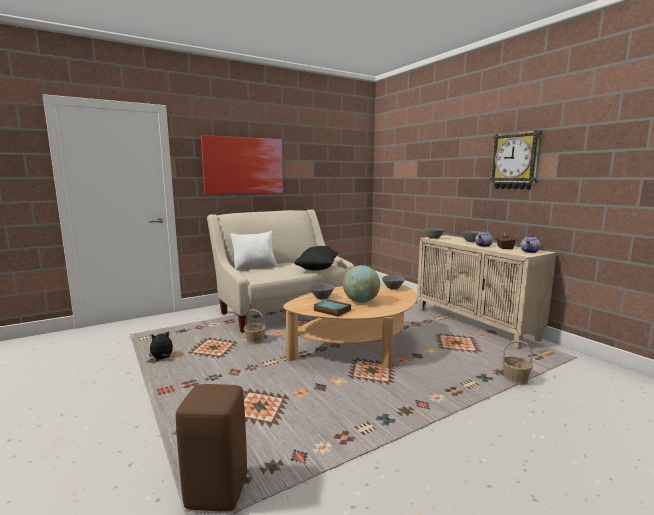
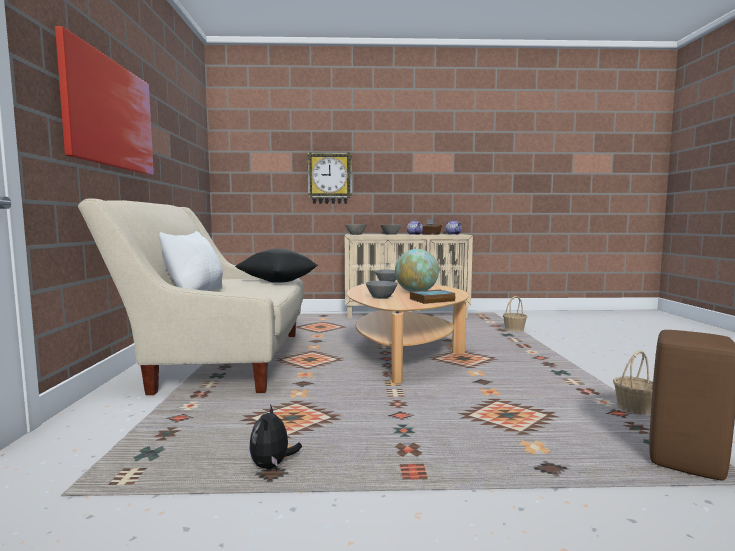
camera: 60 degrees left, 5 degrees down
basket [244,309,267,344] -> basket moved to [613,350,653,415]
wall clock [490,130,543,190] -> wall clock moved to [307,152,352,204]

